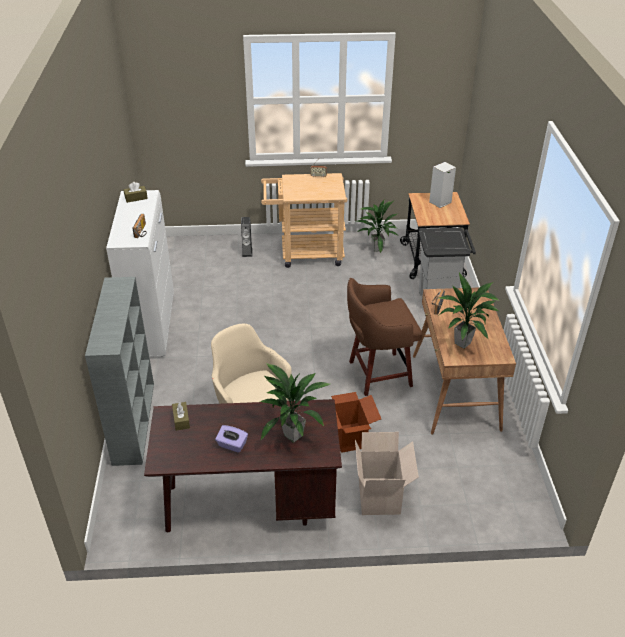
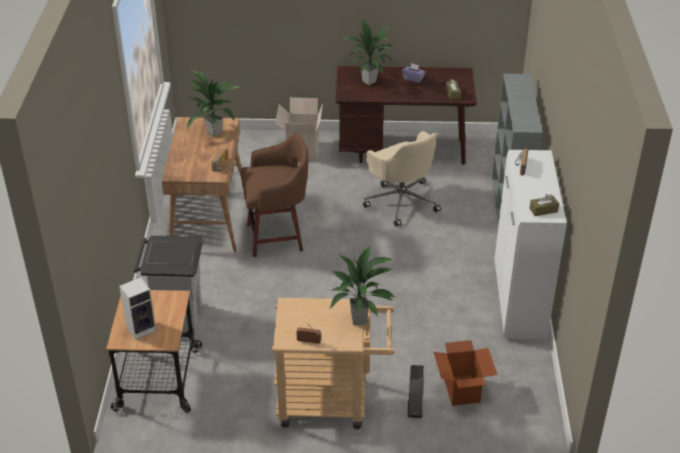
camera: 175 degrees left, 0 degrees up
cardboard box [331,392,381,453] -> cardboard box moved to [433,340,498,406]
potted plant [356,200,397,253] -> potted plant moved to [329,245,396,325]

